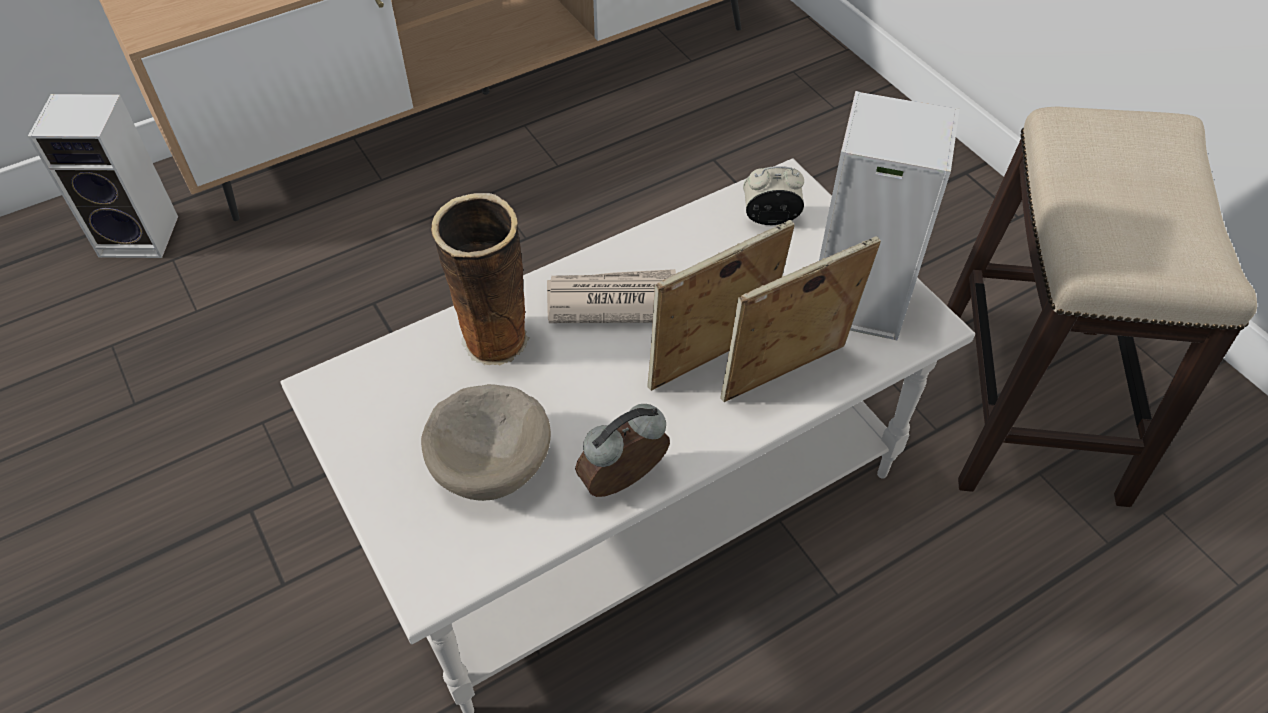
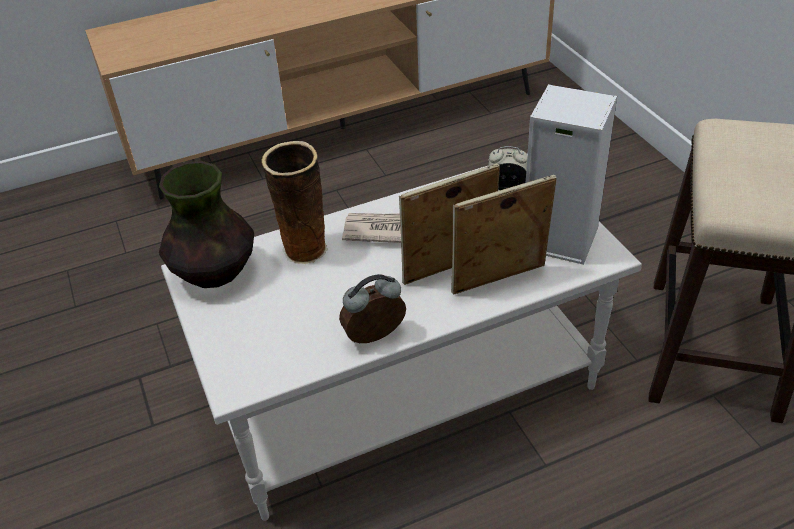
camera: 10 degrees right, 10 degrees down
speaker [28,94,178,258] -> none
beige bowl [421,384,551,501] -> none
none -> vase [159,161,254,288]

